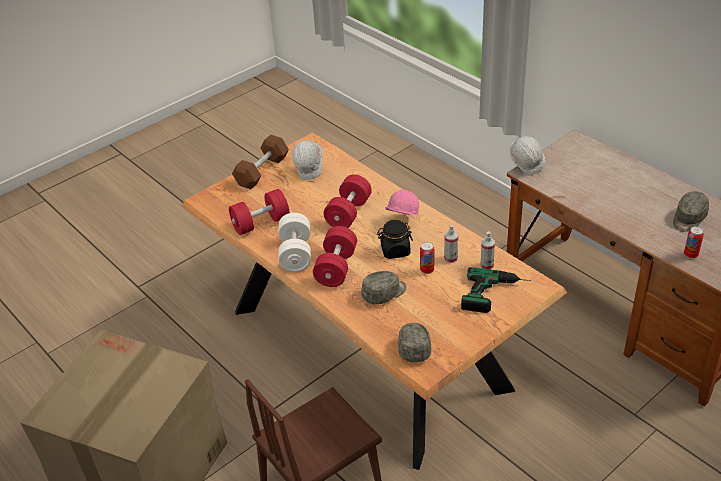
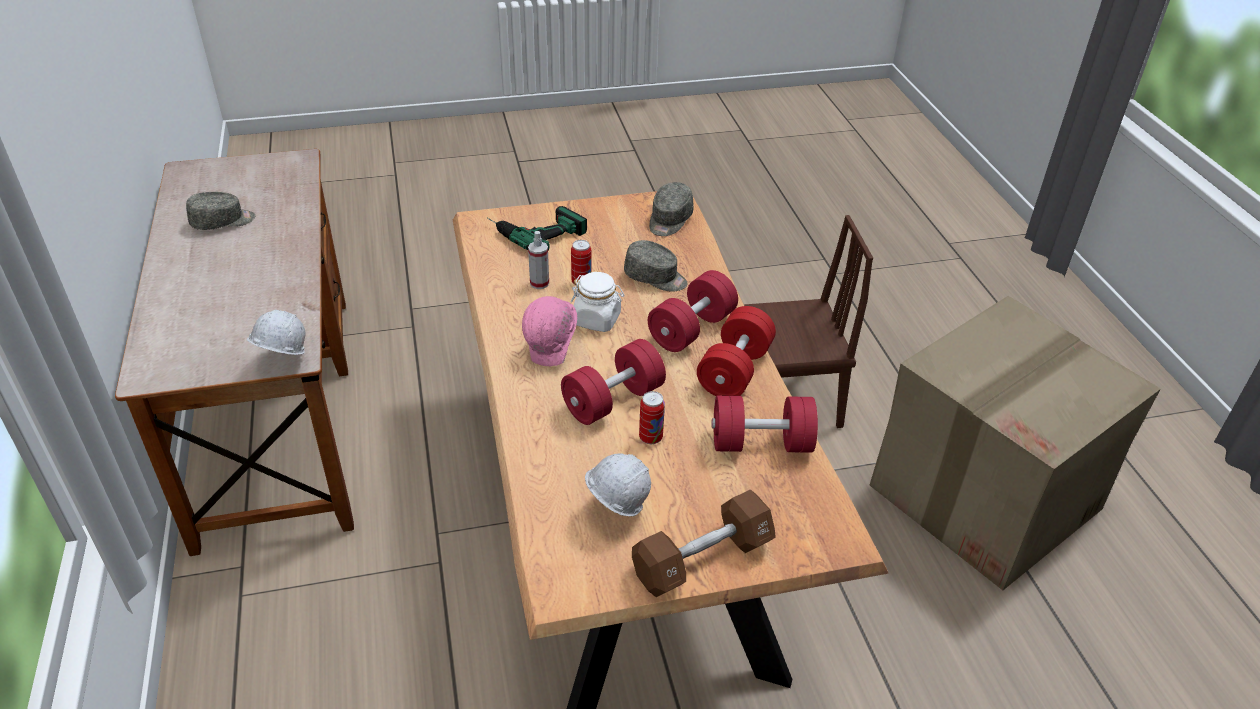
camera: 155 degrees left, 0 degrees up
white dumbbell [278,213,311,272] -> red dumbbell [697,306,776,396]
grey cap [362,271,406,305] -> grey cap turned 150 degrees counterclockwise [624,240,688,292]
black jar [377,220,413,259] -> white jar [571,272,625,332]
spray bottle [480,231,495,270] -> none
can [684,226,704,259] -> can moved to [639,391,665,444]

